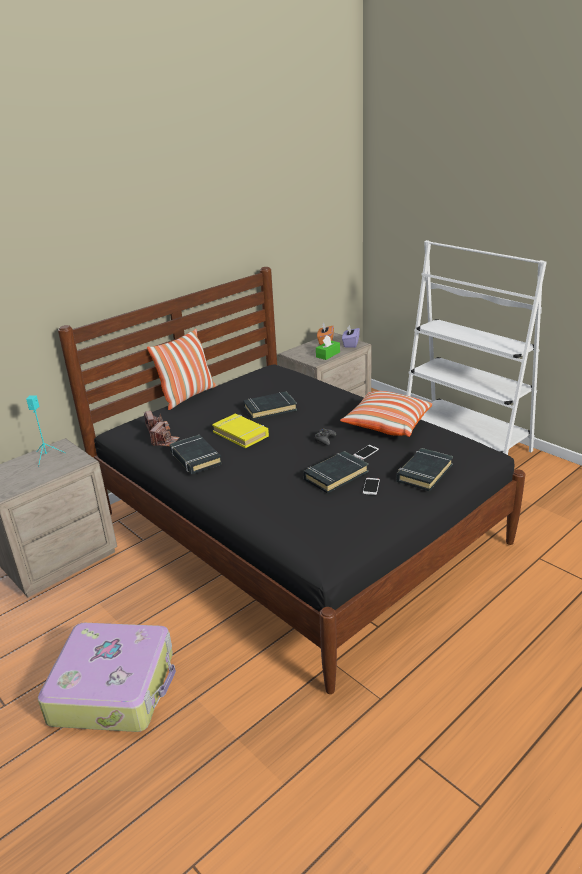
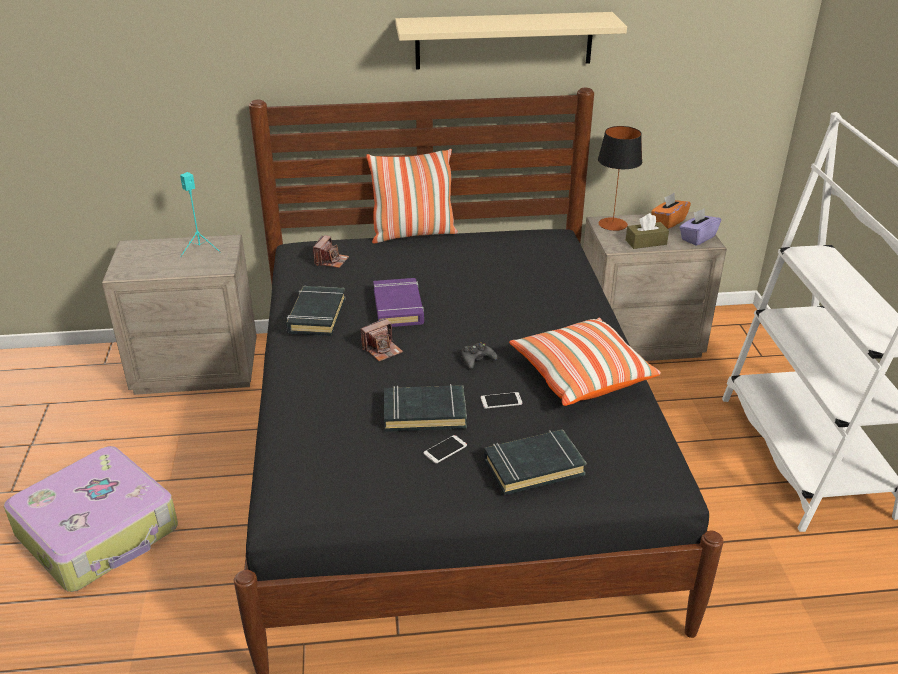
camera: 35 degrees right, 5 degrees up
camera [149,422,180,447] -> camera moved to [361,318,403,361]
yellow book [212,414,269,448] -> purple book [373,278,424,327]
black book [243,391,297,420] -> none
green tissue box [316,335,340,360] -> brown tissue box [626,213,669,249]
none -> beige shelf [395,12,627,69]
none -> table lamp [598,126,642,231]

